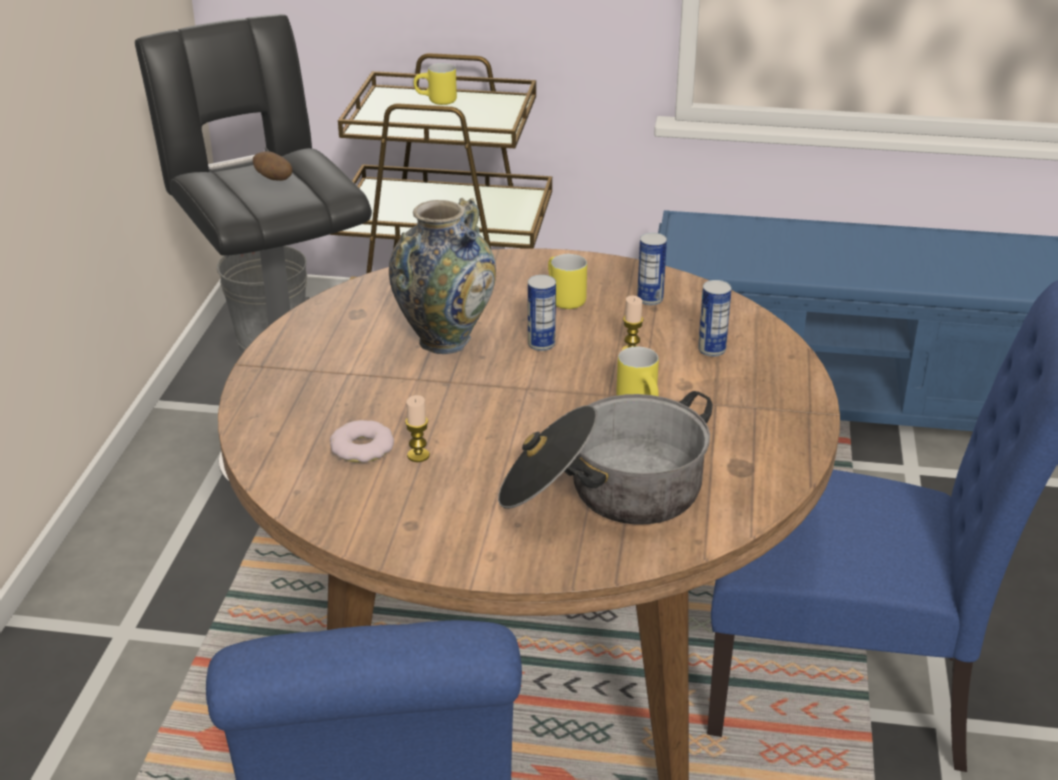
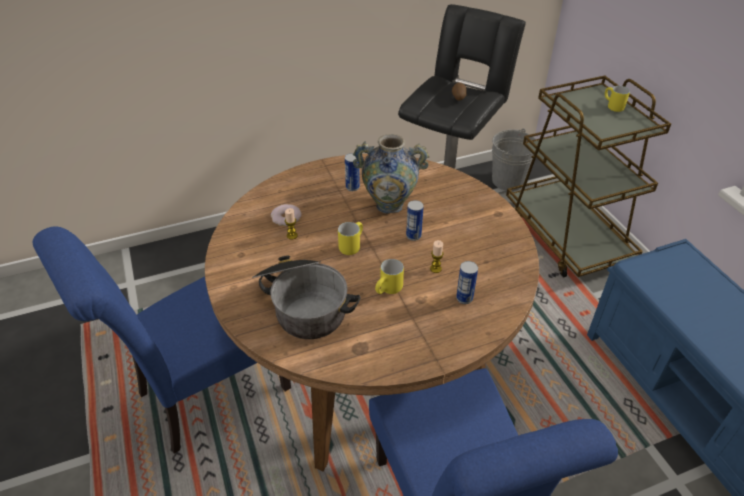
camera: 60 degrees right, 10 degrees up
yellow mug [548,254,587,309] -> yellow mug moved to [338,222,363,255]
can [637,233,667,305] -> can moved to [345,153,360,191]

